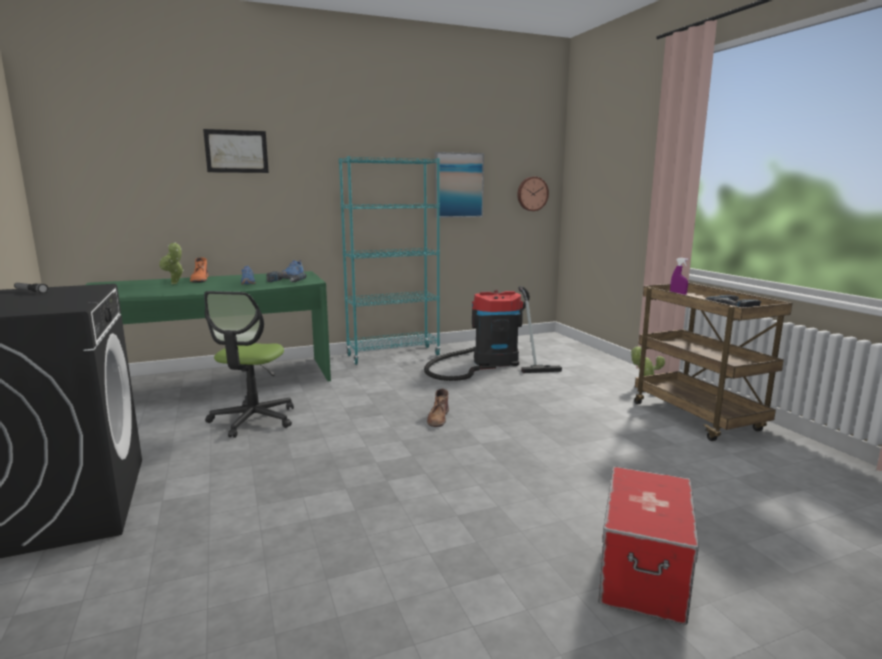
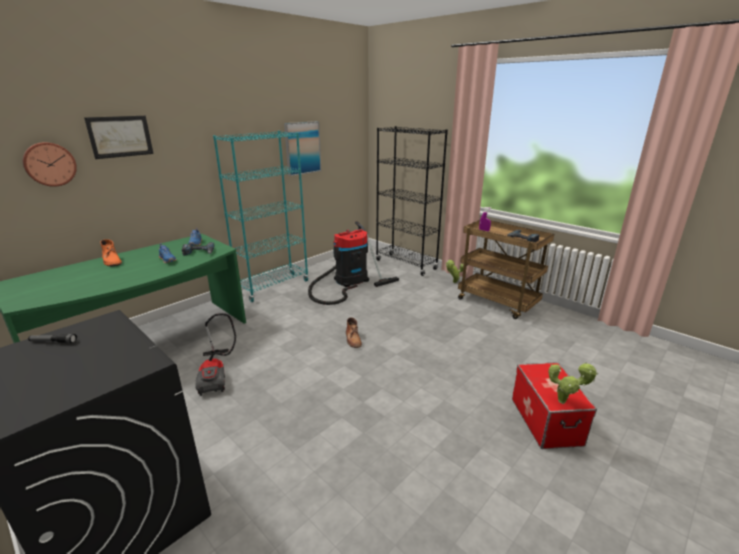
camera: 25 degrees left, 10 degrees up
potted plant [159,242,184,284] -> potted plant moved to [548,362,598,404]
office chair [204,291,294,438] -> vacuum cleaner [196,313,236,396]
wall clock [517,177,549,211] -> wall clock moved to [23,142,77,187]
none -> black bookcase [376,126,448,276]

